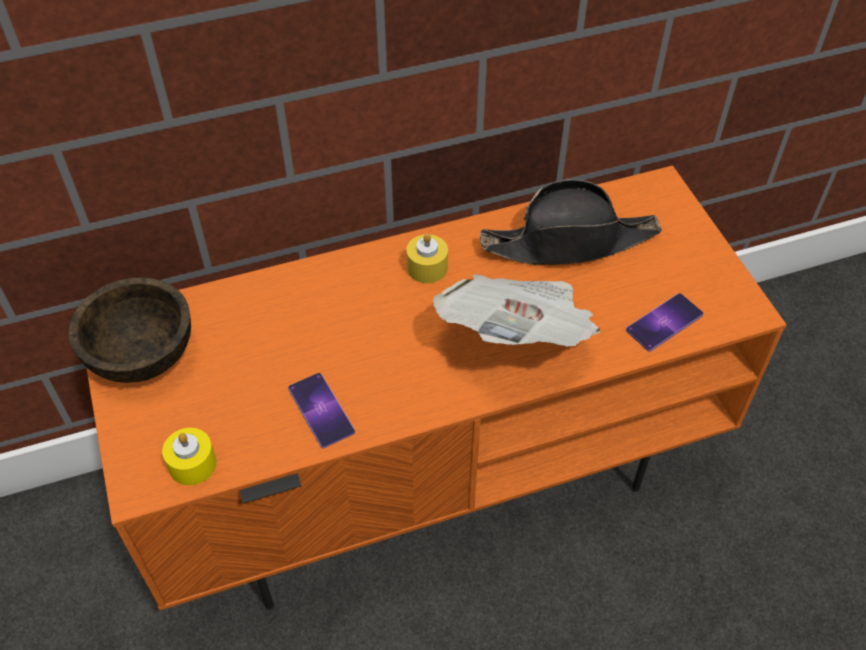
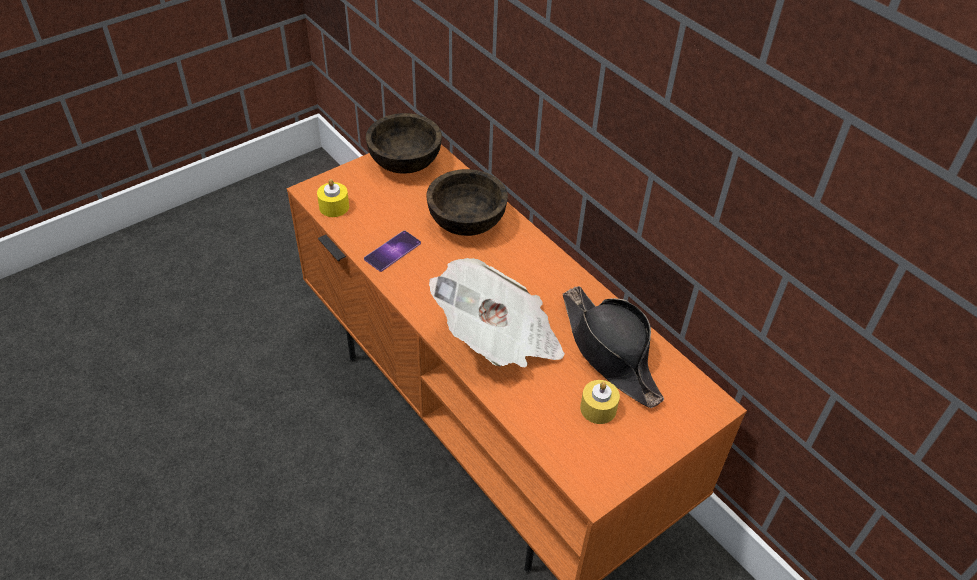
camera: 70 degrees right, 5 degrees down
yellow candle [406,233,448,283] -> yellow candle moved to [580,380,620,424]
phone [626,293,704,352] -> none
none -> brown bowl [426,169,508,236]

